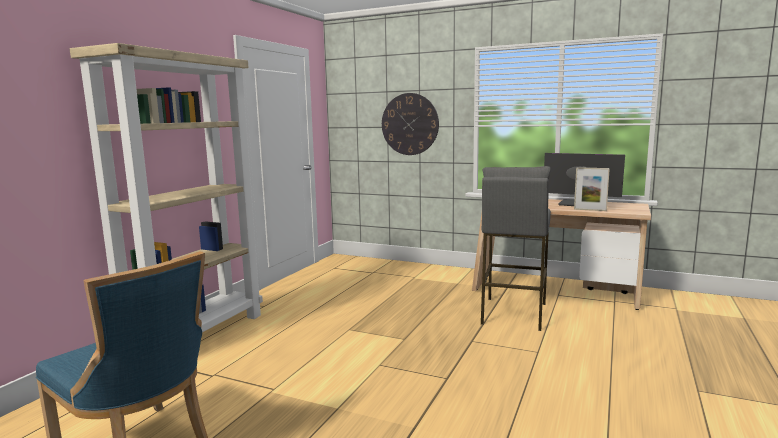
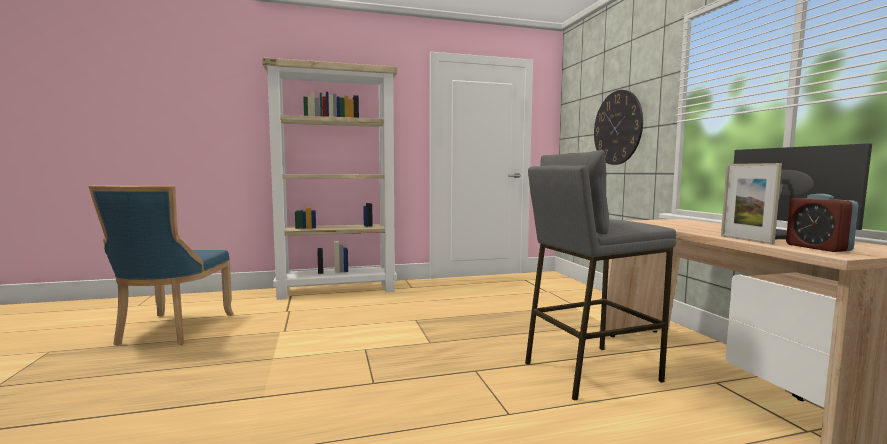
camera: 50 degrees right, 5 degrees down
none -> alarm clock [786,194,859,252]

